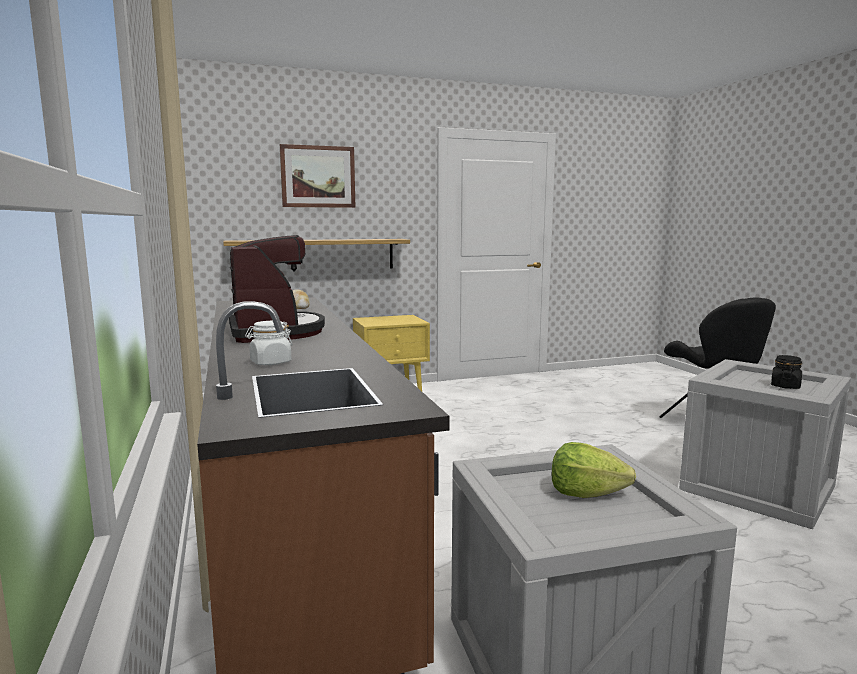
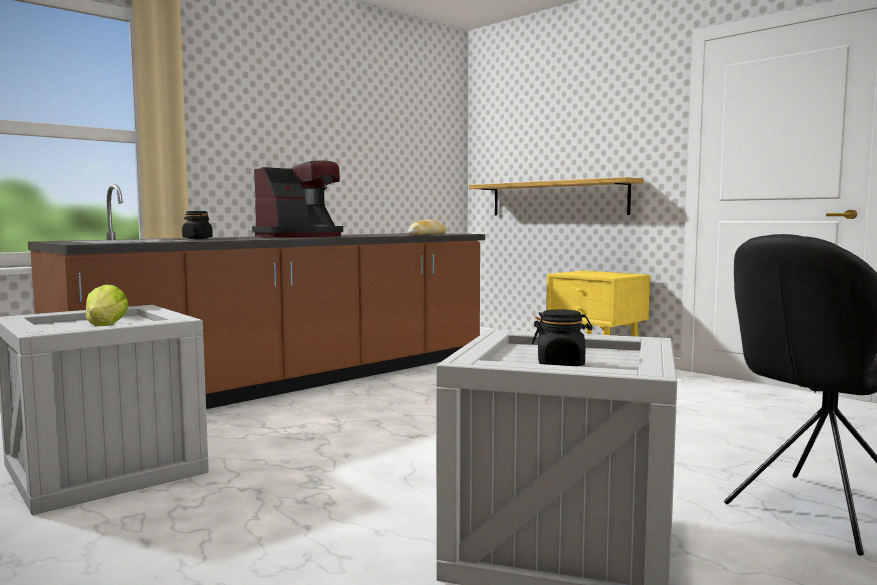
camera: 65 degrees right, 5 degrees down
white jar [245,321,293,365] -> black jar [182,211,213,239]
picture [280,144,356,208] -> none

